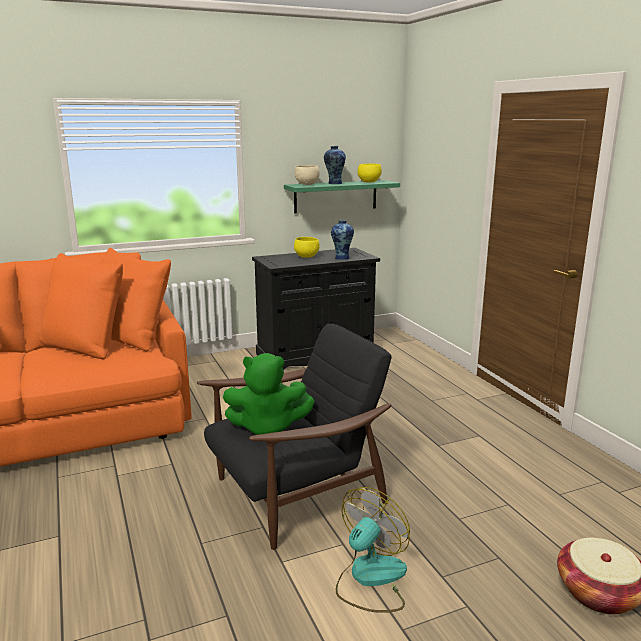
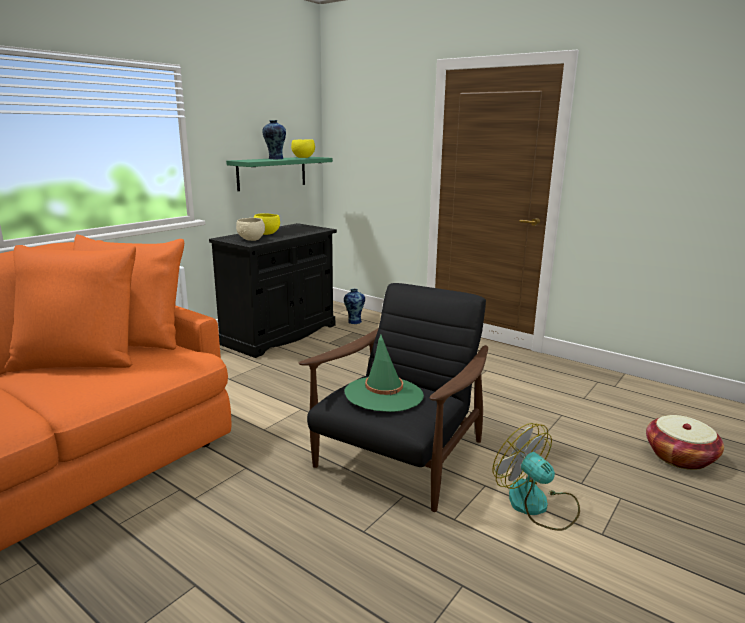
camera: 30 degrees left, 0 degrees up
green plush toy [223,353,314,435] -> green hat [344,335,424,412]
beige bowl [295,165,320,185] -> beige bowl moved to [236,218,265,241]
vase [331,220,354,260] -> vase moved to [344,289,365,324]
fan [336,487,410,613] -> fan turned 45 degrees counterclockwise [493,423,580,531]

